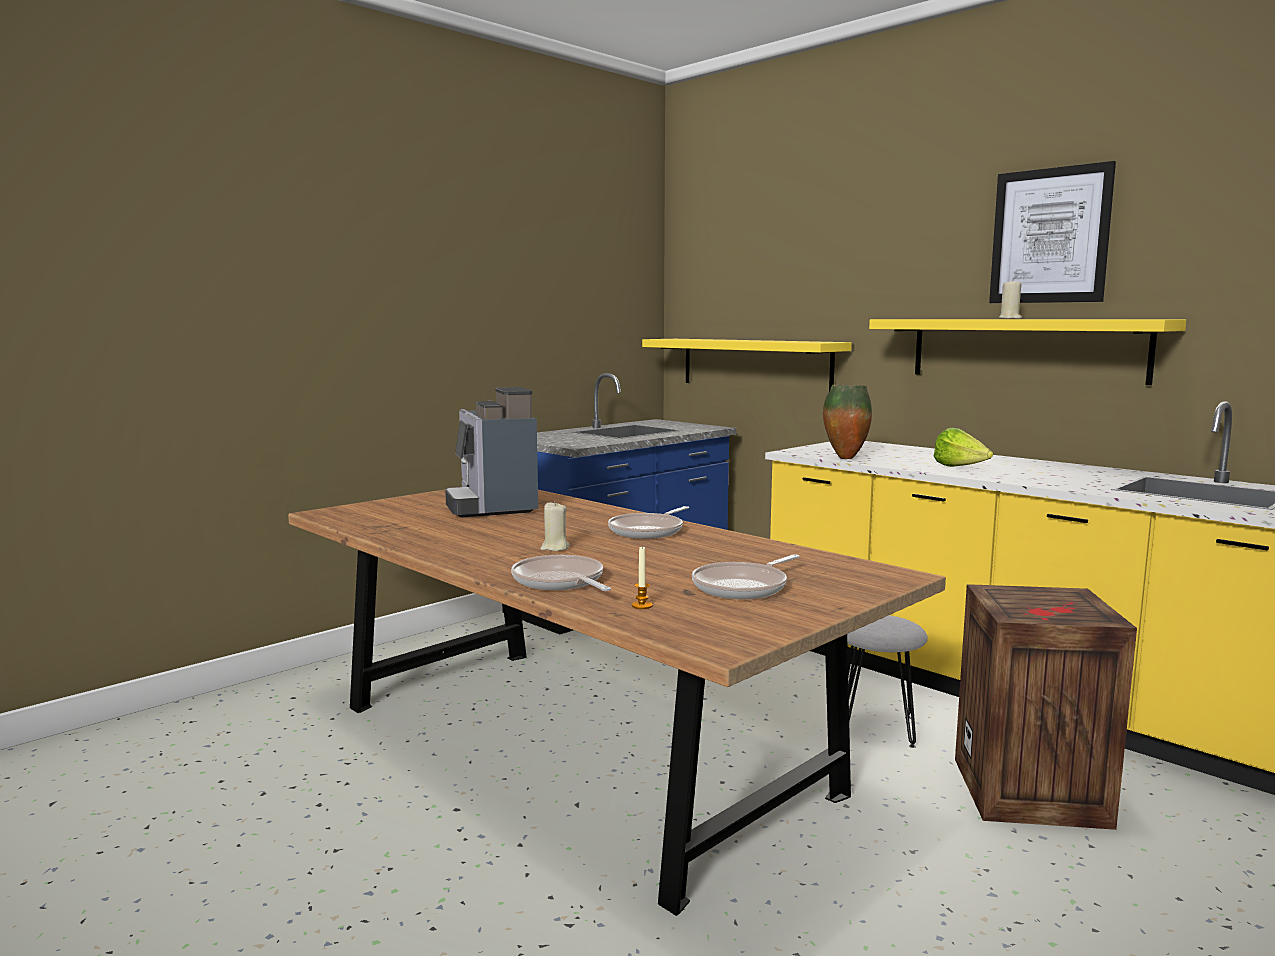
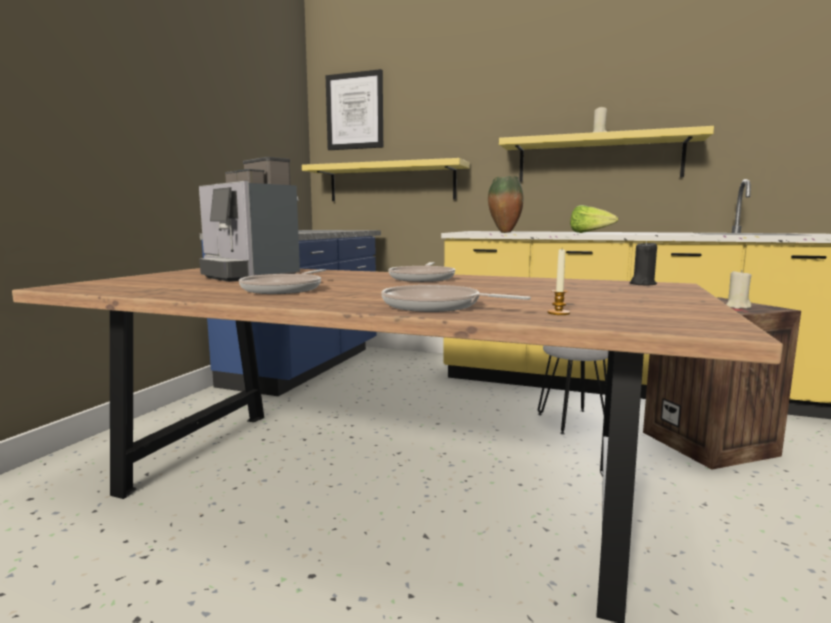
camera: 25 degrees left, 0 degrees up
beige candle [540,501,570,551] -> beige candle moved to [726,270,752,309]
frying pan [692,554,800,599] -> frying pan moved to [239,269,326,294]
picture [989,161,1116,303] -> picture moved to [326,69,383,150]
none -> black candle [630,241,657,285]

